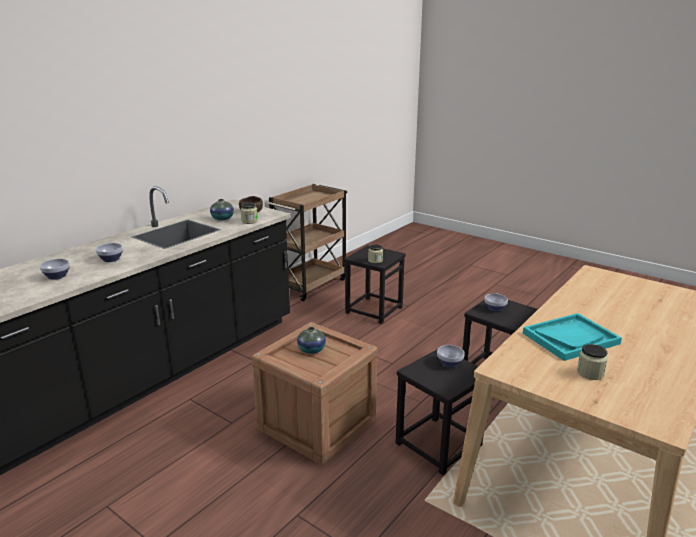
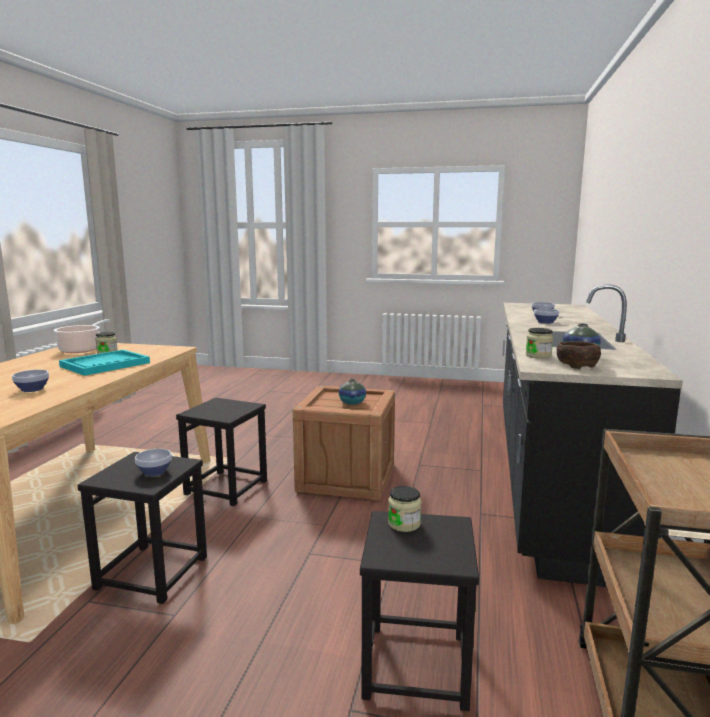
camera: 155 degrees right, 10 degrees down
bowl [437,345,465,368] -> bowl moved to [12,370,49,392]
none -> cooking pot [53,319,110,353]

